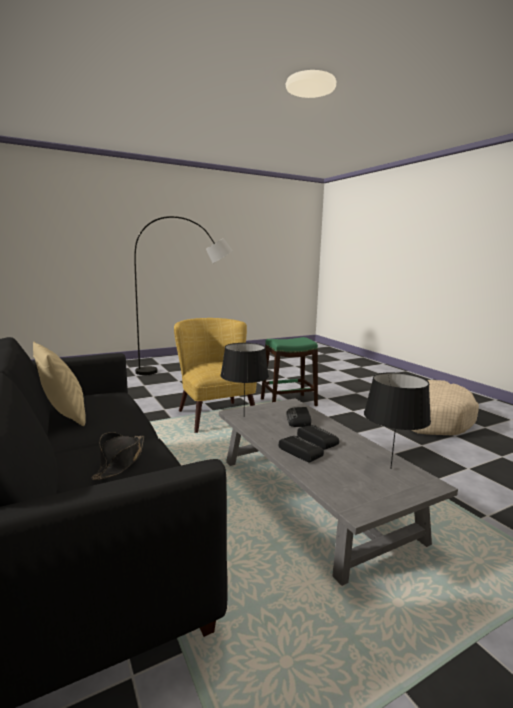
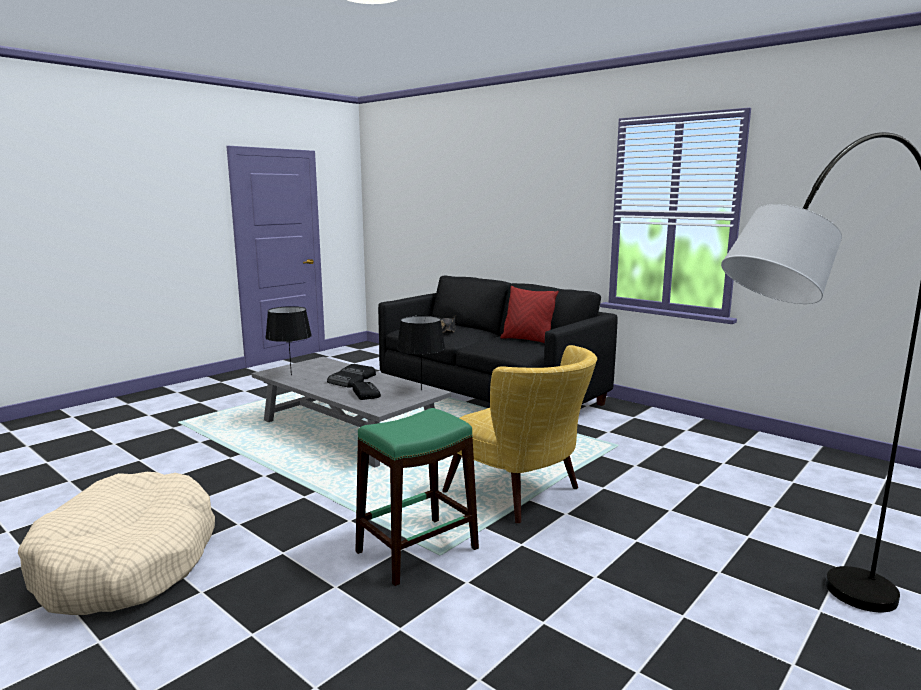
camera: 160 degrees right, 0 degrees up
beige pillow [33,342,86,426] -> red pillow [500,286,559,343]

